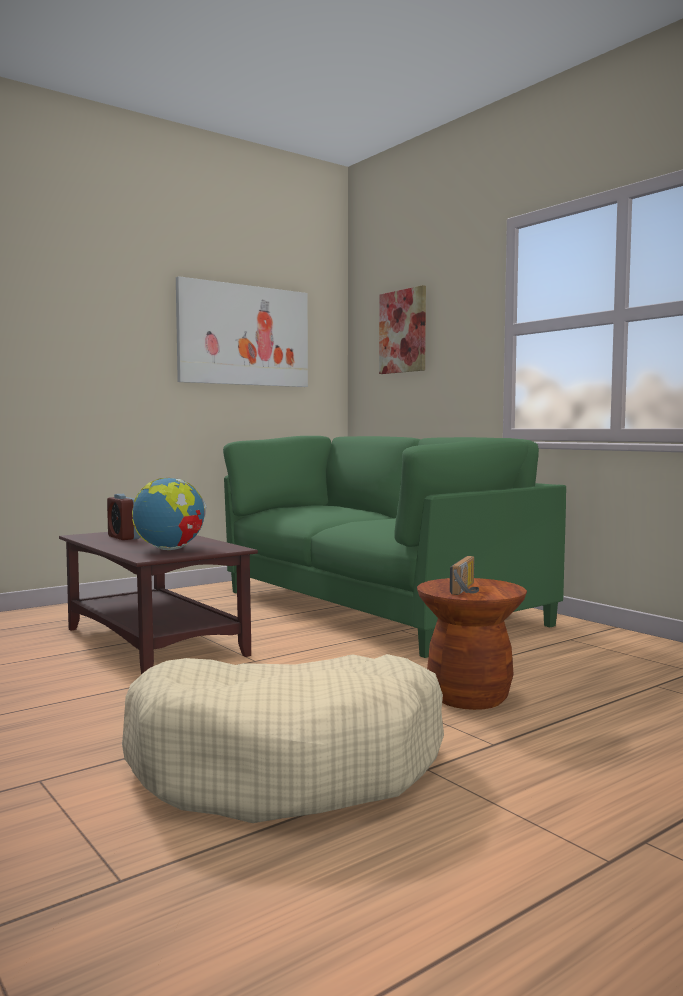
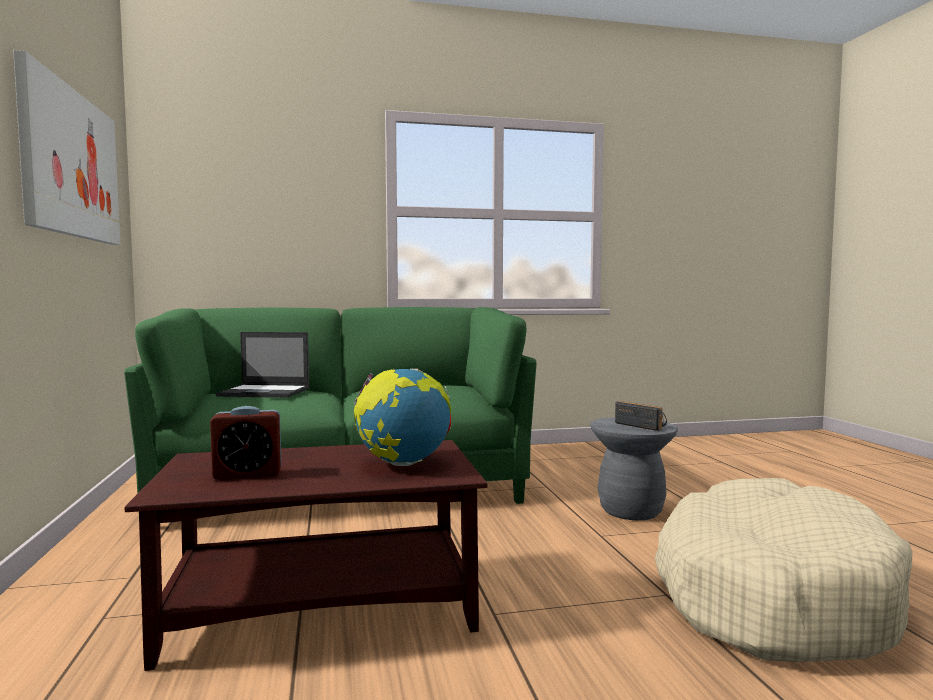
camera: 65 degrees left, 0 degrees up
picture [379,285,426,374] -> none
brown stool [417,578,527,710] -> grey stool [590,417,678,520]
none -> laptop [216,332,310,398]

